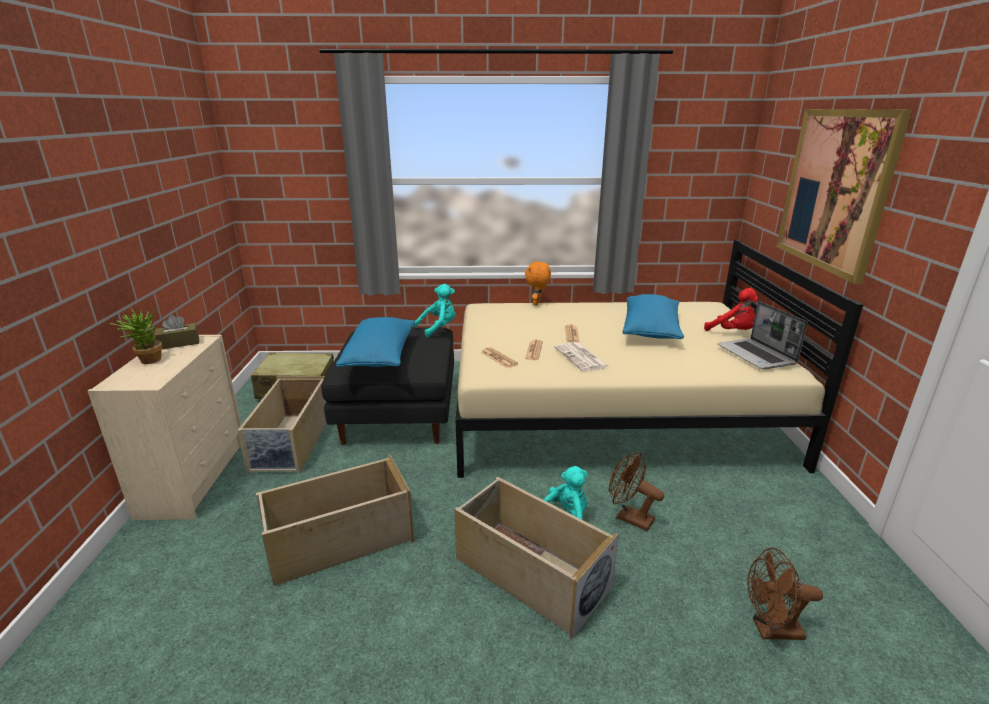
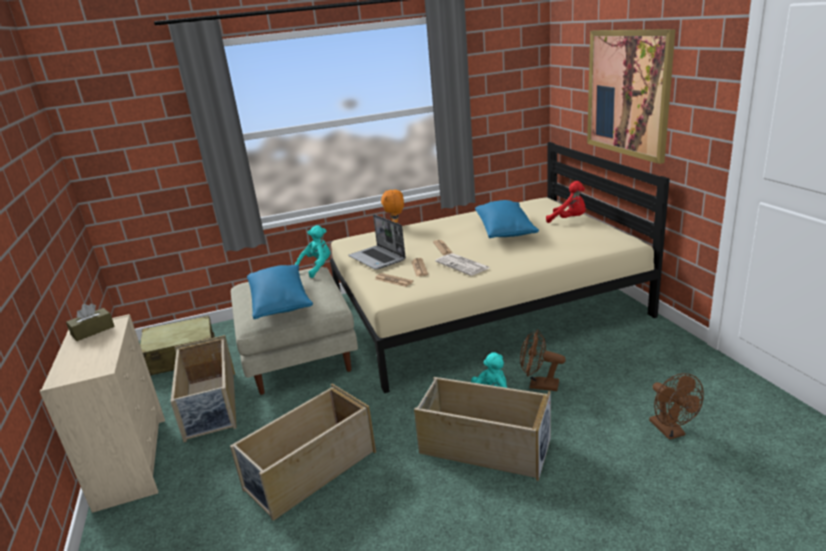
camera: 15 degrees left, 0 degrees up
potted plant [109,308,162,364] -> none
black ottoman [321,327,454,445] -> beige ottoman [231,267,358,395]
laptop [717,301,808,369] -> laptop moved to [348,214,406,269]
brown fan [747,548,823,640] -> brown fan turned 90 degrees counterclockwise [649,373,704,440]

